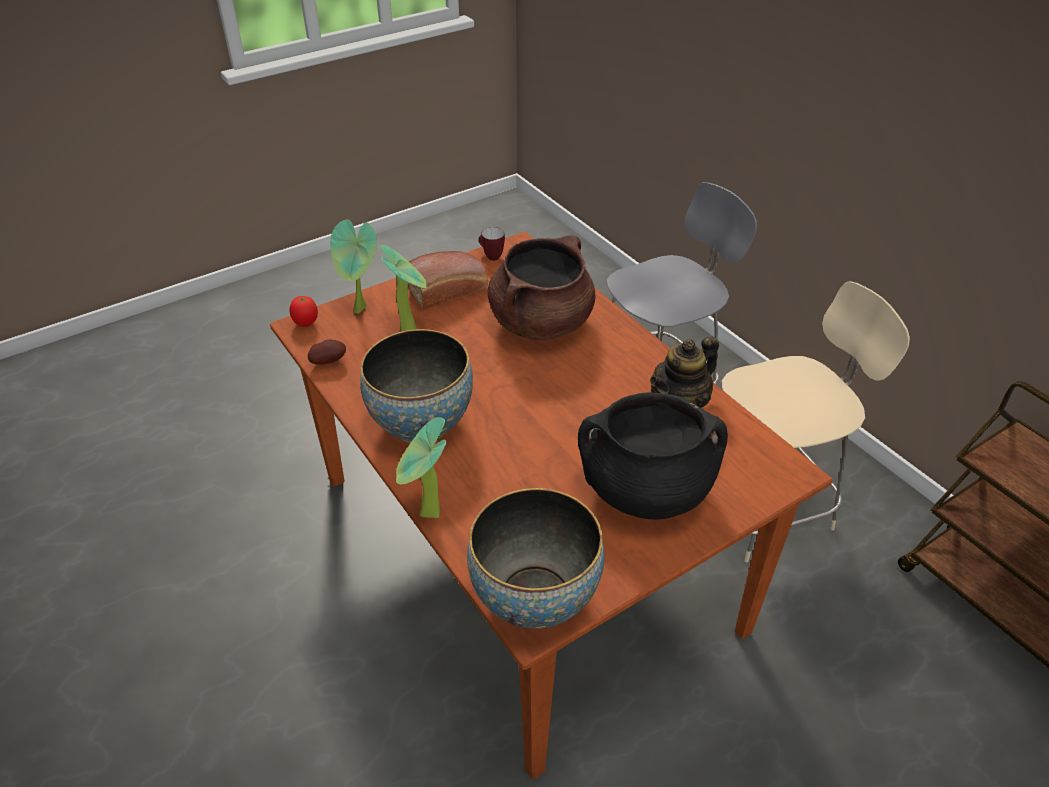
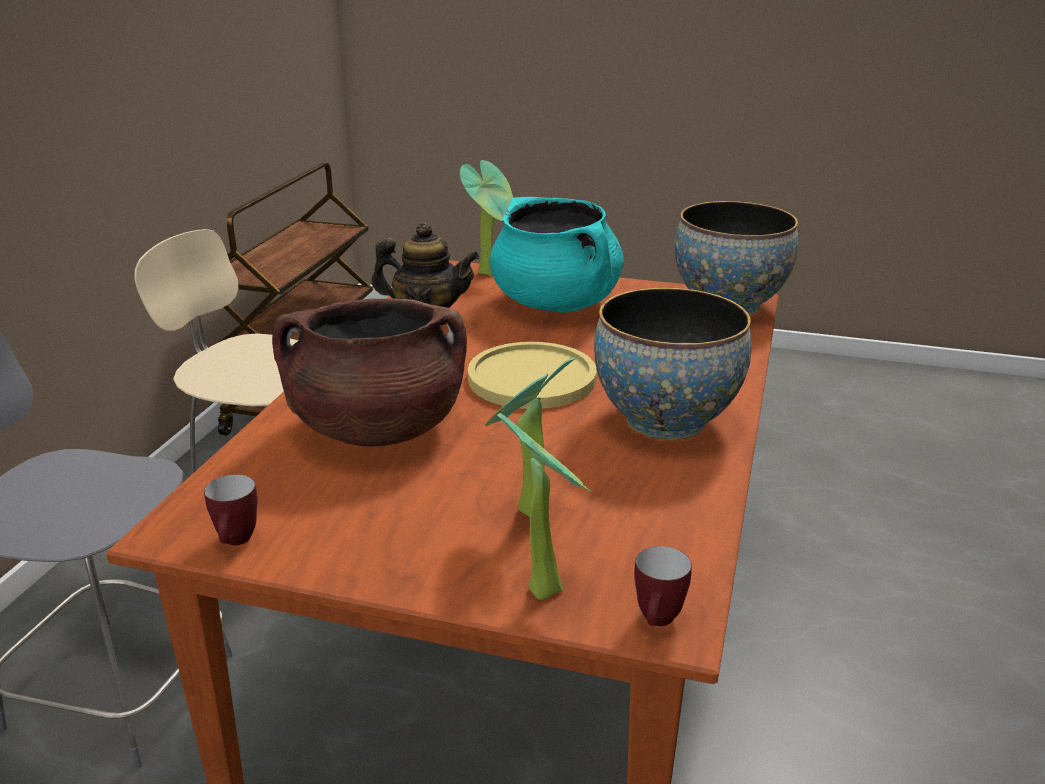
camera: 130 degrees left, 15 degrees down
tomato [289,296,318,327] -> mug [634,546,692,626]
potato [308,340,346,365] -> none
potted plant [396,417,446,518] -> potted plant moved to [460,160,513,277]
bread [408,251,488,310] -> none
black cooking pot [578,392,728,520] -> turquoise cooking pot [490,197,624,313]
none -> yellow plate [468,342,596,409]

